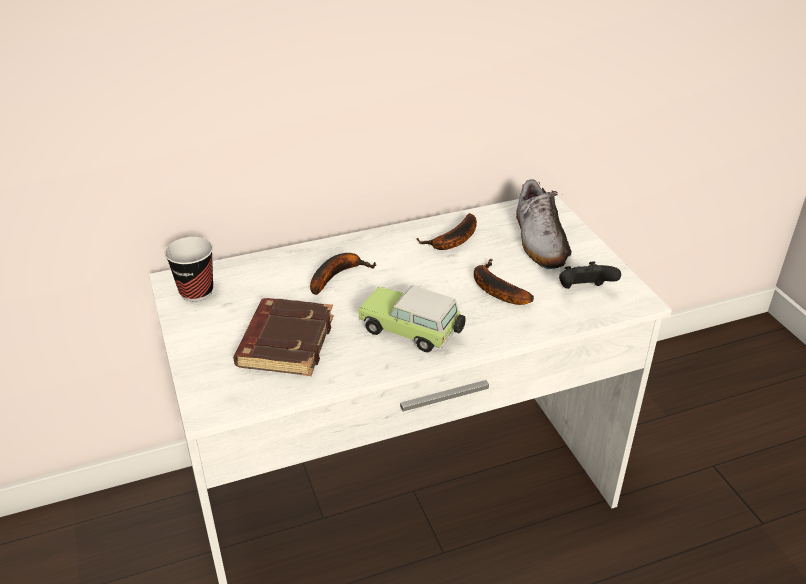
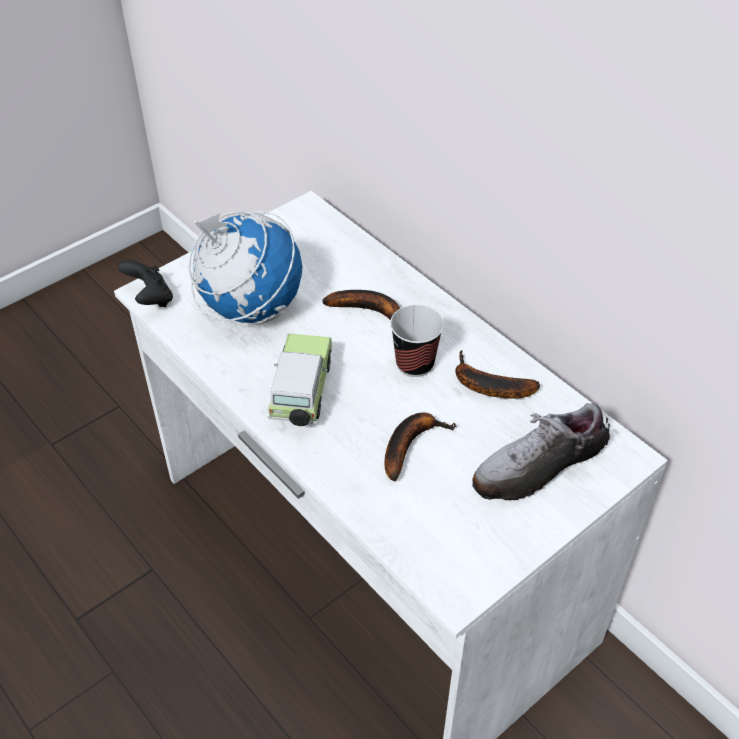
camera: 70 degrees right, 10 degrees up
cup [165,237,213,301] -> cup moved to [390,305,444,377]
brown book [233,298,334,376] -> globe [188,211,302,325]
black game controller [559,261,621,289] -> black game controller moved to [118,260,173,307]

